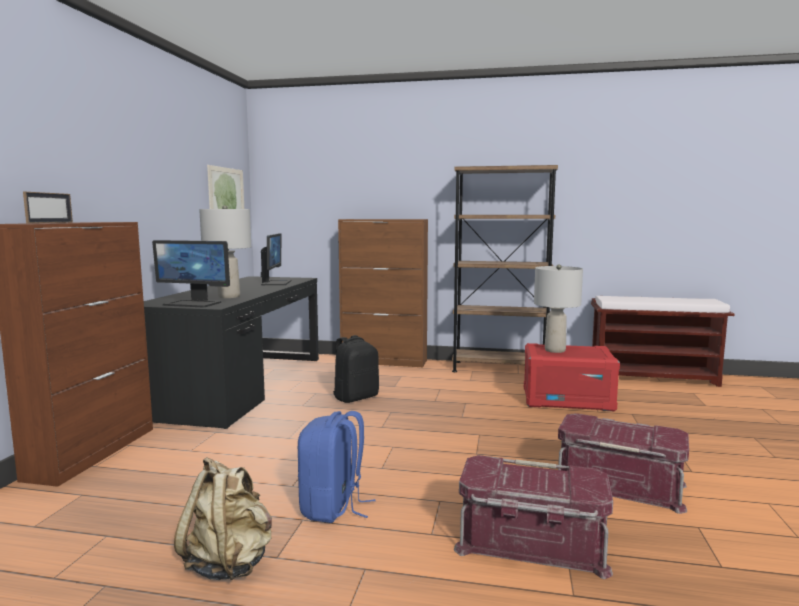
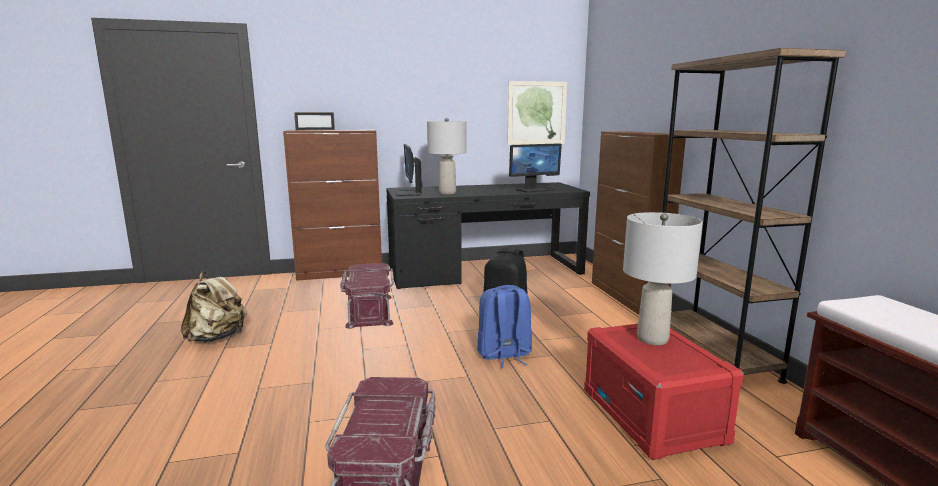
camera: 65 degrees right, 5 degrees up
blue backpack [298,411,376,523] -> blue backpack moved to [477,285,532,368]
red storage box [454,455,613,579] -> red storage box moved to [340,263,394,329]

